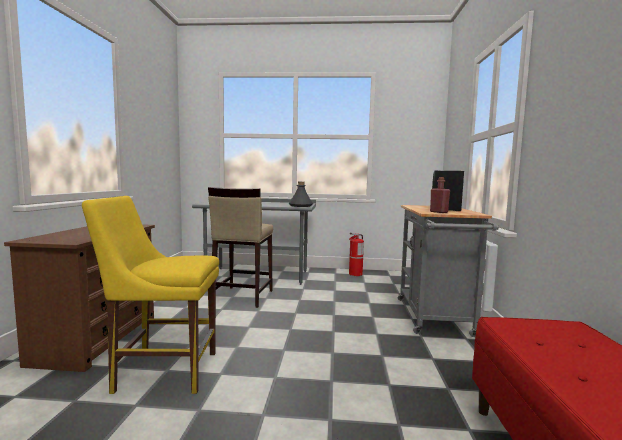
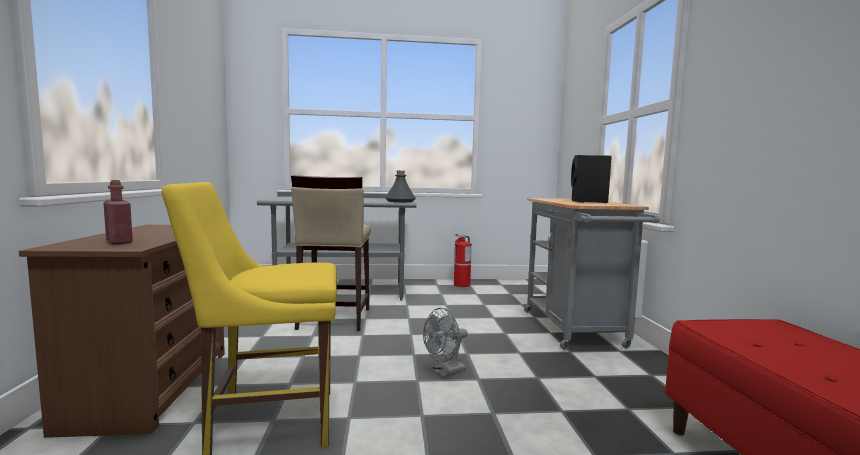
camera: 10 degrees left, 0 degrees up
red bottle [430,177,450,213] -> red bottle moved to [103,180,133,245]
none -> grey fan [423,308,468,377]

